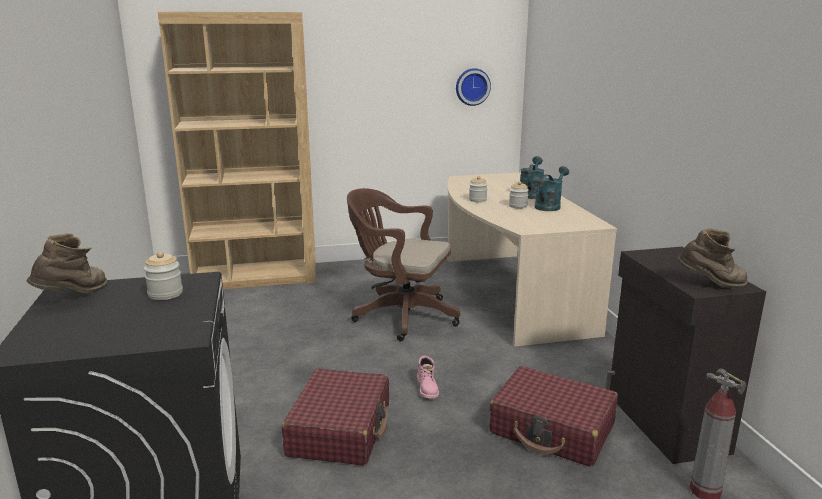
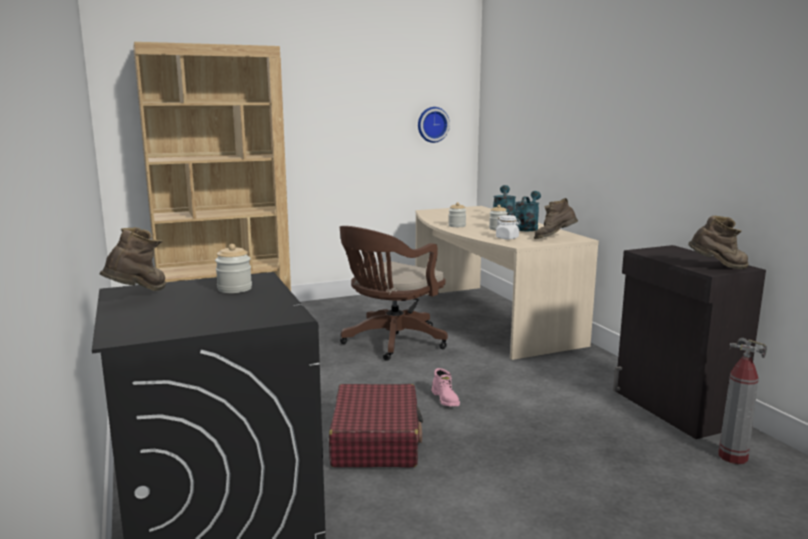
camera: 10 degrees left, 5 degrees down
brown office chair [347,188,460,341] -> brown office chair turned 60 degrees counterclockwise [339,226,448,361]
red suitcase [489,366,618,467] -> none
none -> white jar [496,215,520,239]
none -> brown boot [534,198,578,239]

